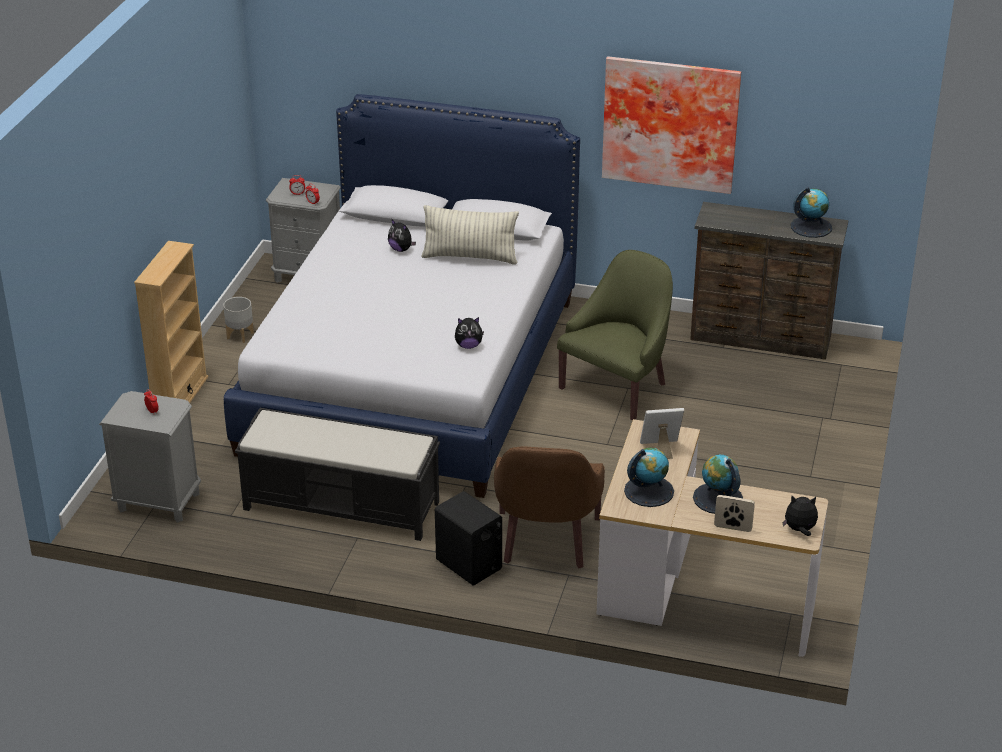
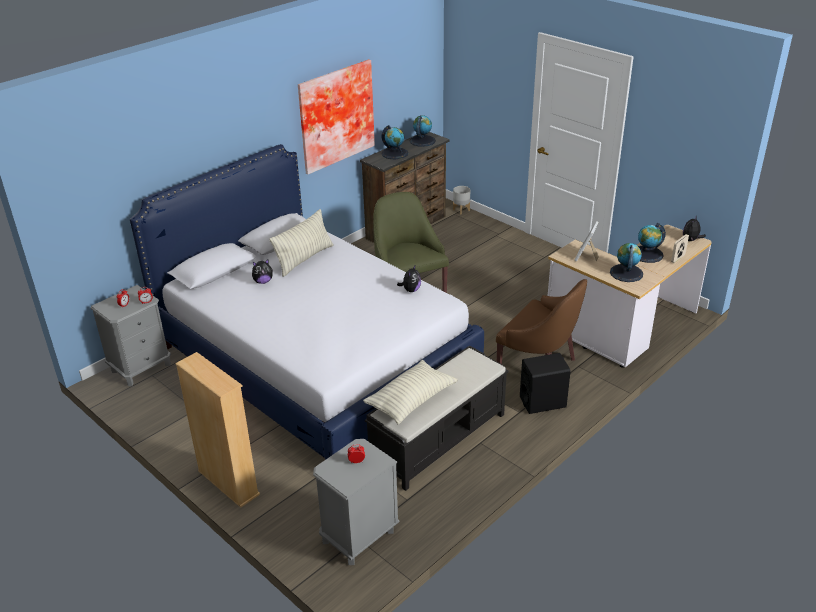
camera: 60 degrees left, 0 degrees up
grey planter [223,297,254,343] -> grey planter moved to [453,186,470,215]
none -> pillow [363,360,458,424]
none -> globe [381,125,408,159]

